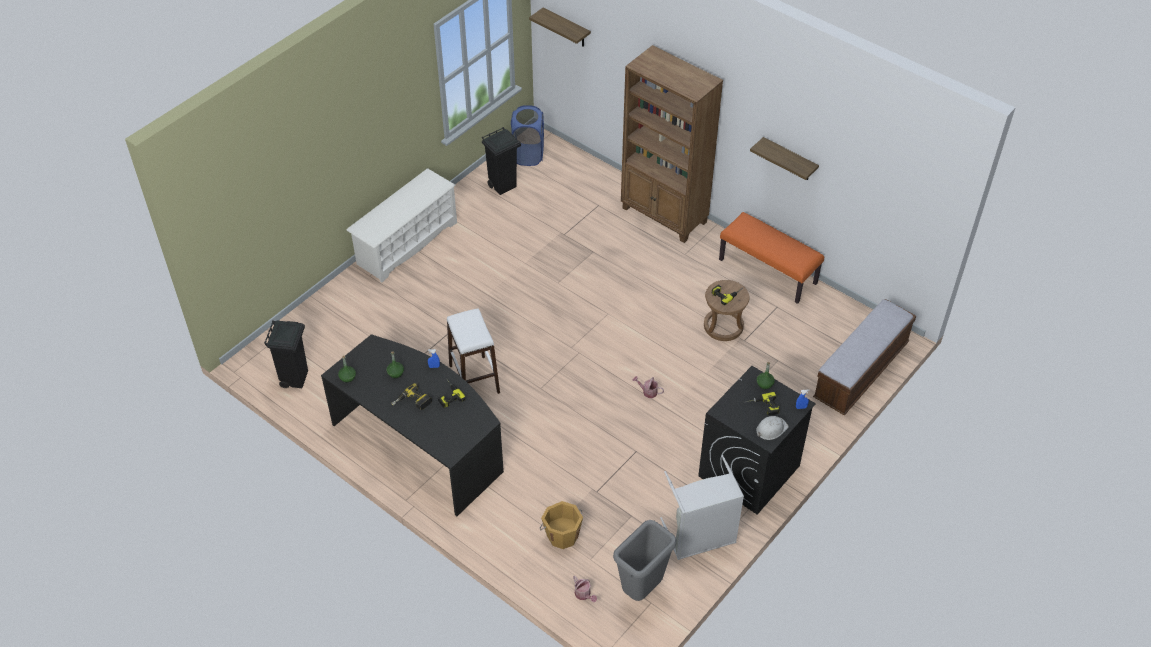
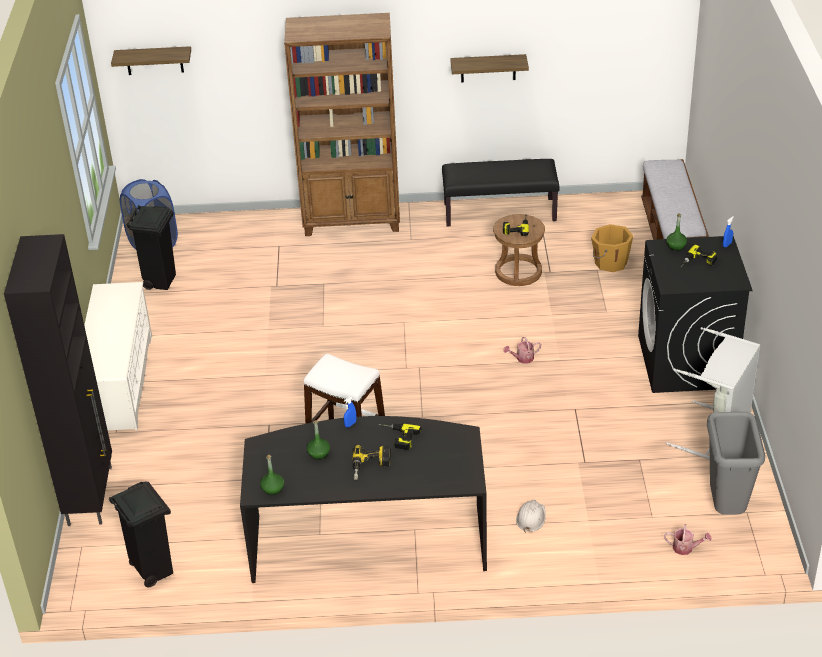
camera: 40 degrees left, 10 degrees down
orange bucket [540,501,583,549] -> orange bucket moved to [591,224,633,272]
orange bench [719,212,824,304] -> black bench [442,159,560,227]
white hard hat [756,416,788,440] -> white hard hat moved to [516,500,546,533]
none -> black cabinet [4,234,112,526]

